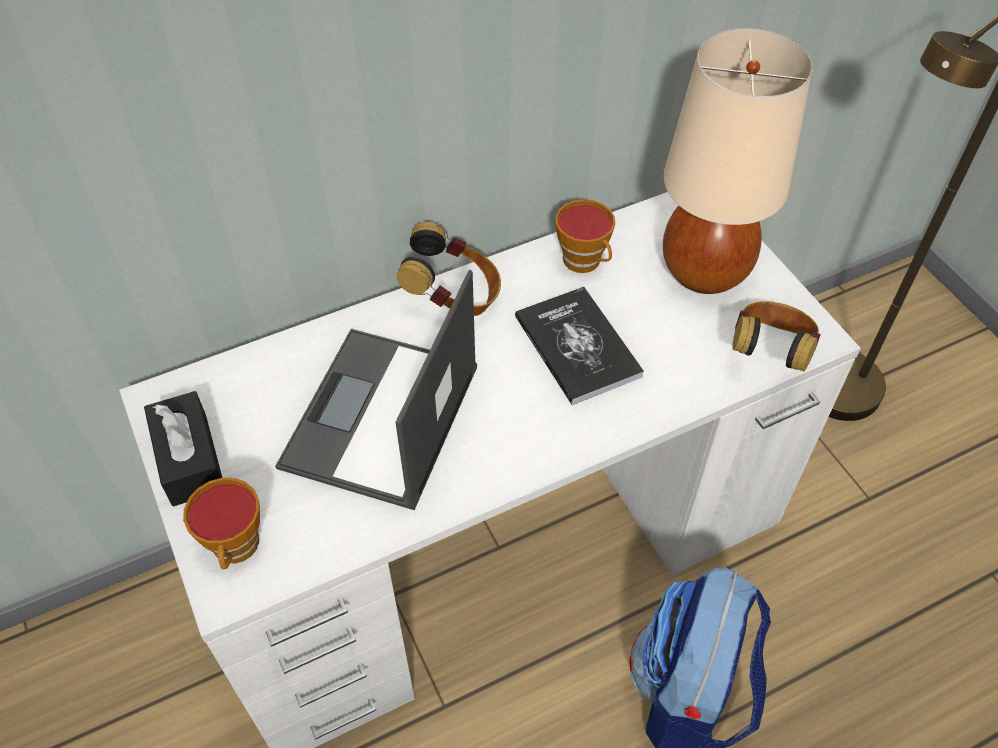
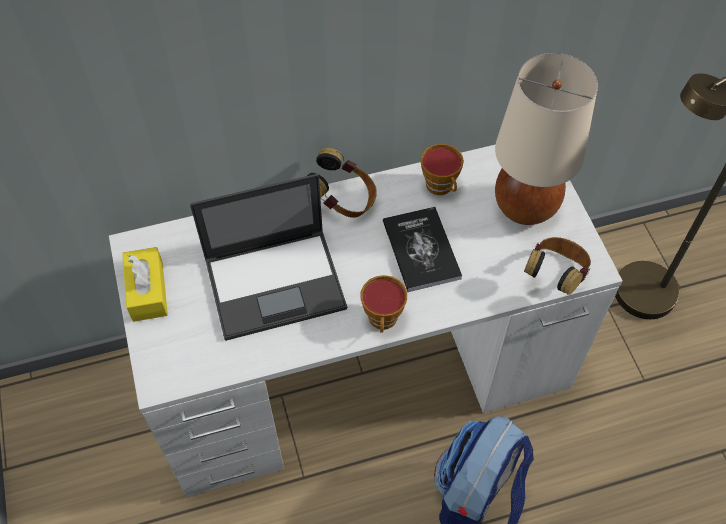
camera: 10 degrees right, 5 degrees up
black tissue box [144,391,222,506] -> yellow tissue box [122,247,168,322]
cup [183,478,260,569] -> cup moved to [360,275,407,333]
laptop [275,270,477,510] -> laptop turned 135 degrees counterclockwise [190,174,347,341]

